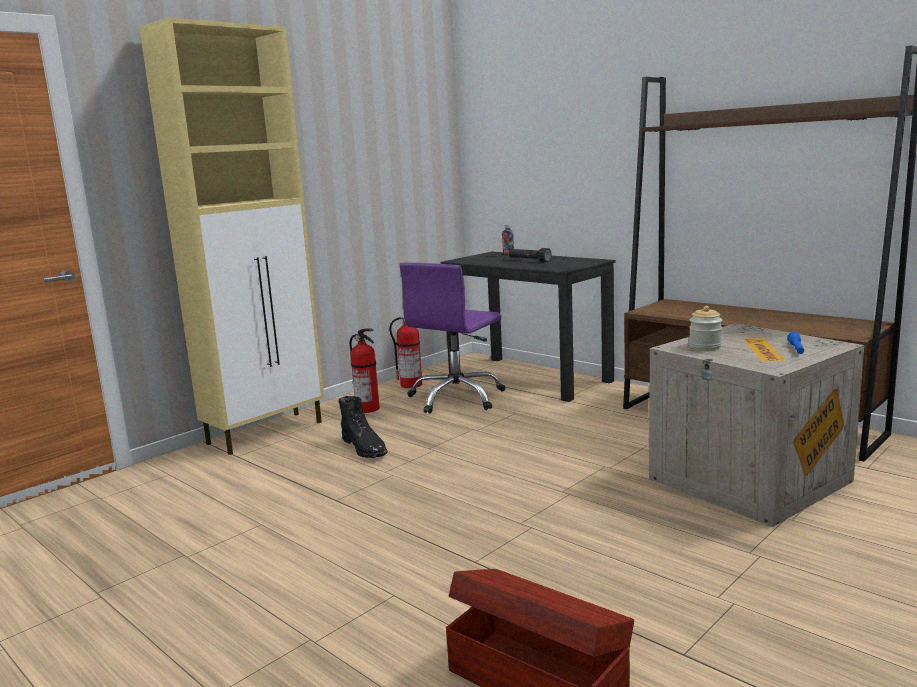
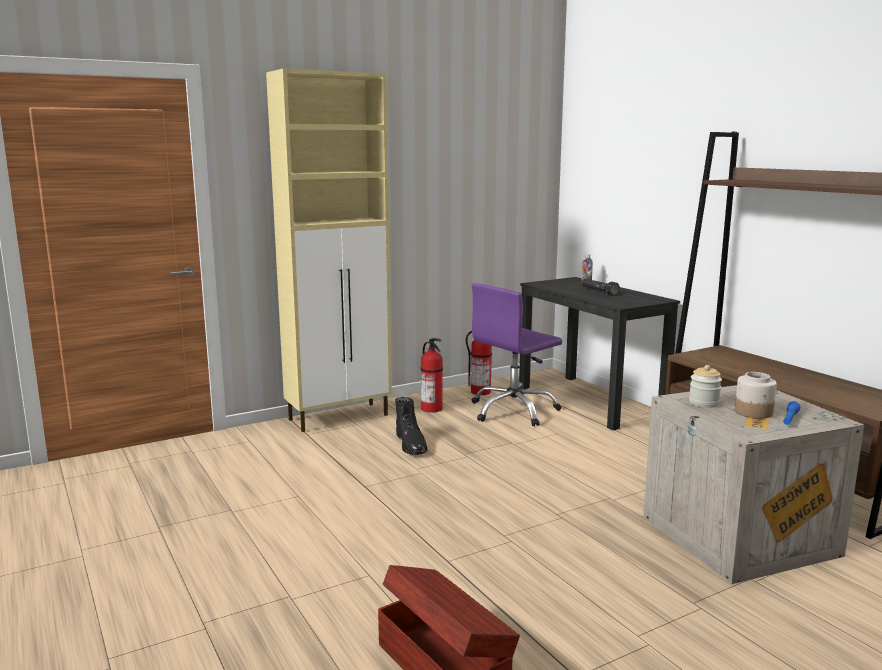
camera: 15 degrees right, 0 degrees up
none -> jar [735,372,777,419]

